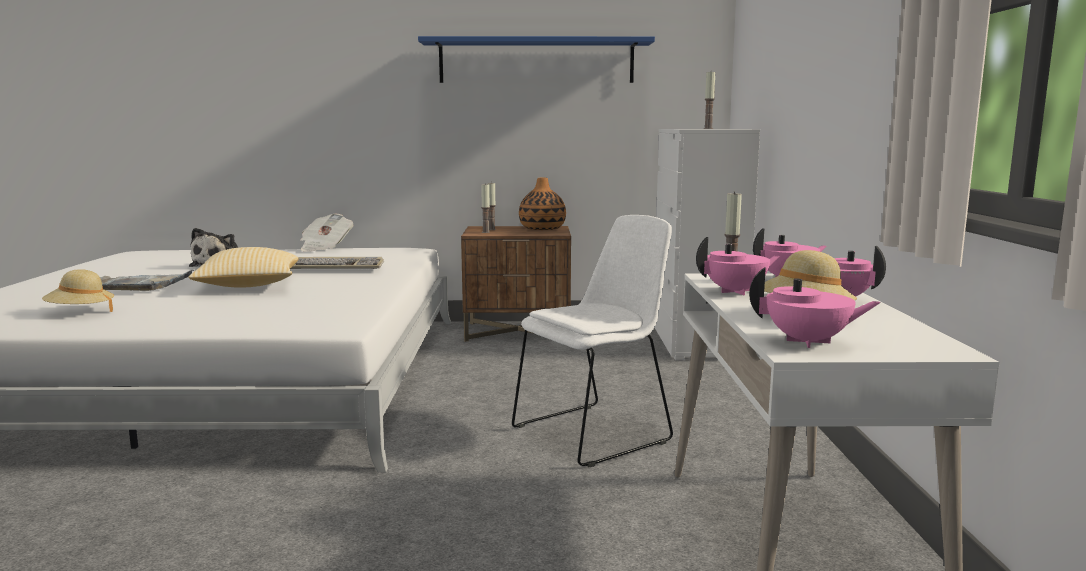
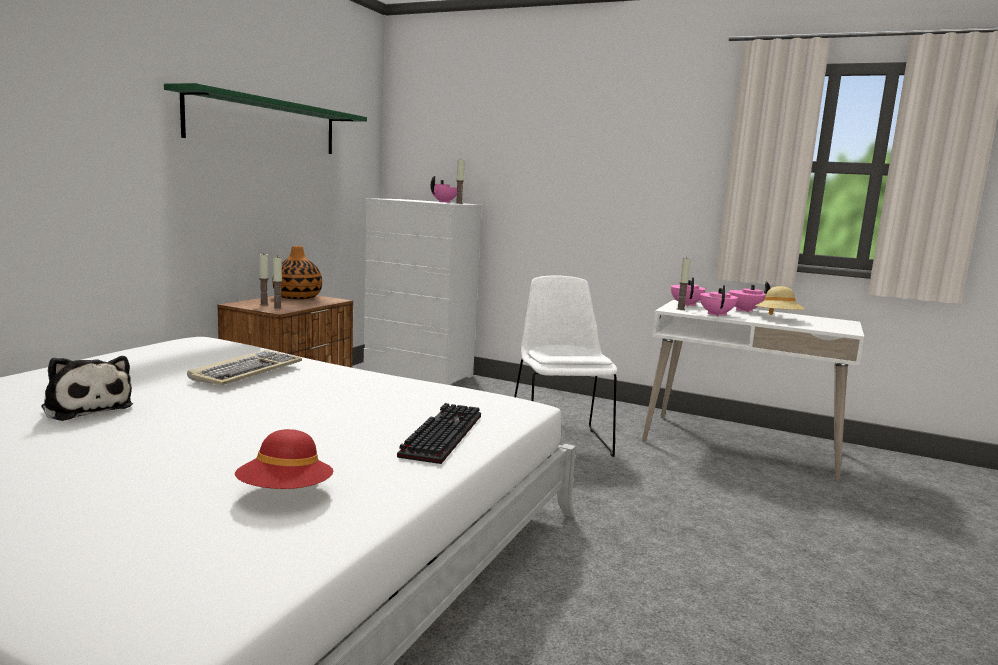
camera: 65 degrees left, 0 degrees up
beige hat [42,269,114,312] -> red hat [235,429,333,489]
grey tray [100,270,194,291] -> none
pillow [189,247,298,288] -> none
newspaper [300,214,353,252] -> none
blue shelf [418,36,655,83] -> green shelf [164,83,367,154]
pink teapot [749,267,881,348] -> pink teapot moved to [431,176,457,203]
none -> keyboard [397,403,481,464]

